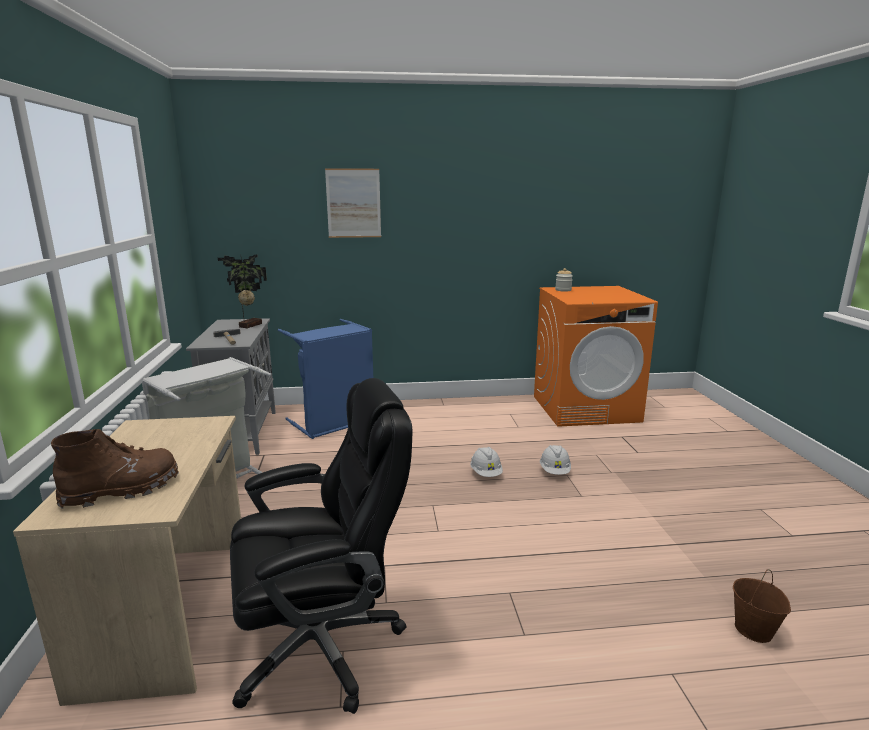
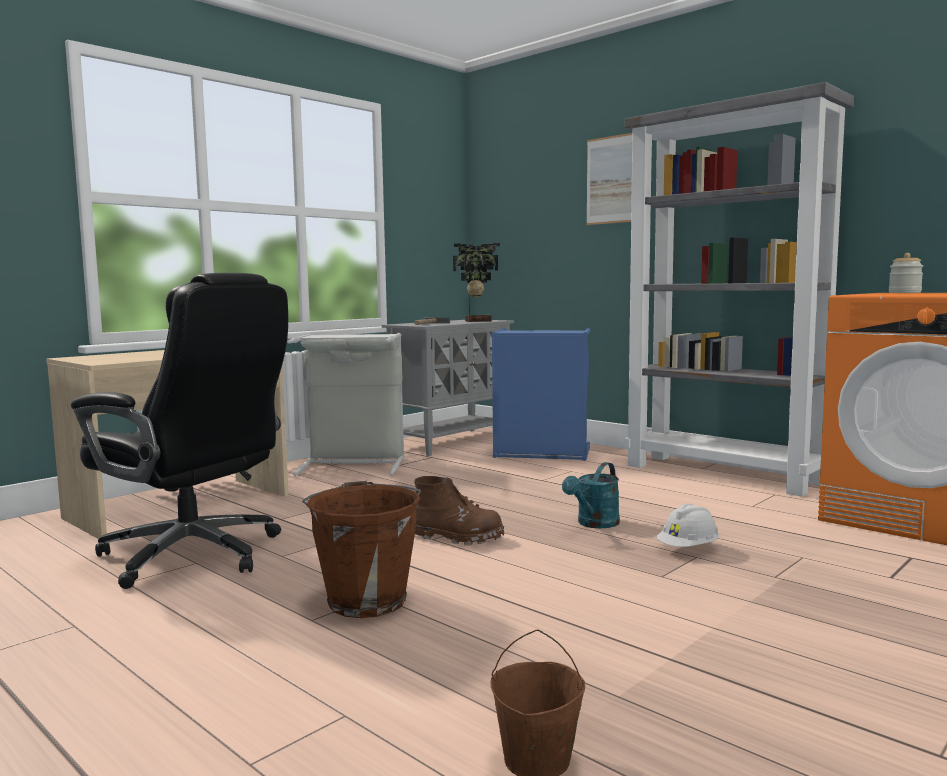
camera: 50 degrees right, 10 degrees down
brown boot [51,429,179,509] -> brown boot moved to [414,476,504,545]
white hard hat [470,447,503,477] -> turquoise watering can [562,462,620,528]
none -> brown bucket [302,481,421,618]
none -> grey bookcase [624,82,854,497]

